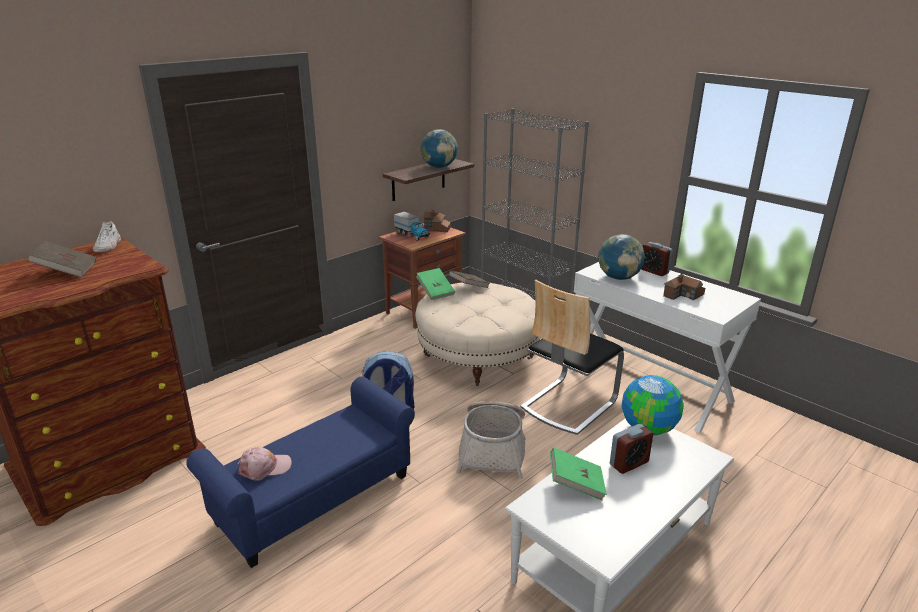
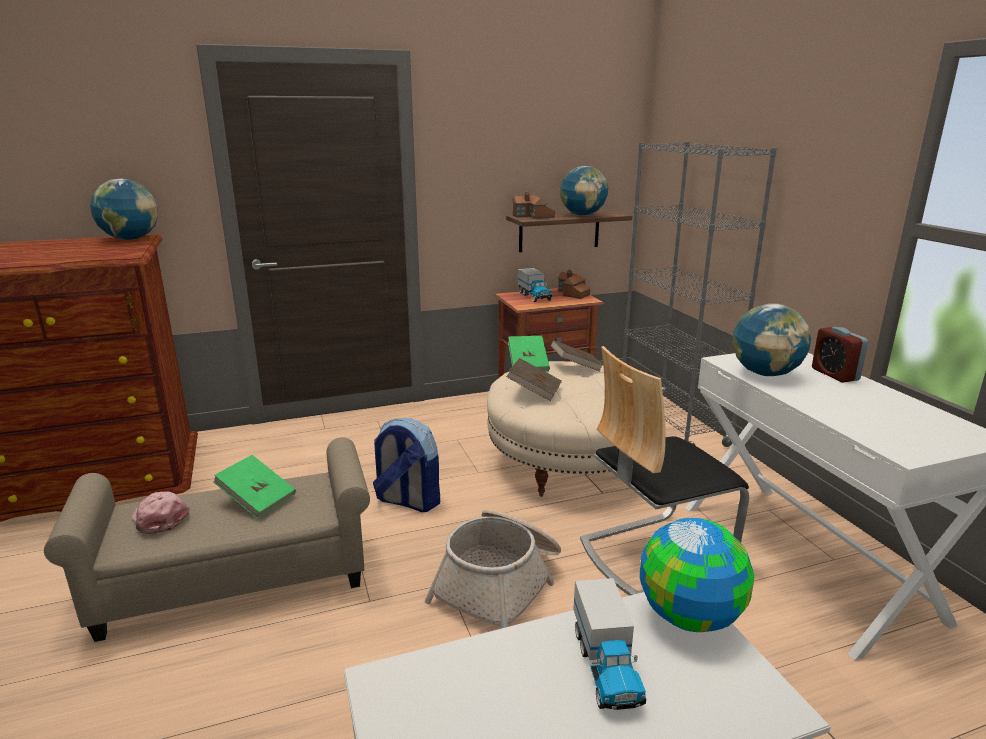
camera: 25 degrees right, 5 degrees down
brown book [28,241,96,277] -> brown book moved to [506,358,562,401]
white shoe [93,221,121,252] -> globe [90,179,158,240]
blue ottoman [186,376,415,568] -> beige ottoman [44,437,370,642]
pink cap [237,447,292,481] -> pink cap turned 135 degrees counterclockwise [132,491,190,535]
green book [550,448,607,501] -> green book moved to [213,455,296,519]
alarm clock [610,424,653,474] -> toy truck [573,578,646,710]
toy house [663,274,705,300] -> toy house moved to [512,192,555,219]

